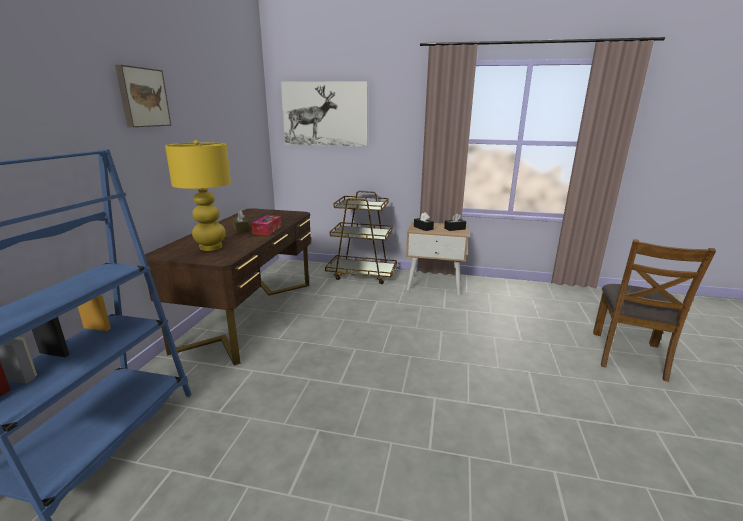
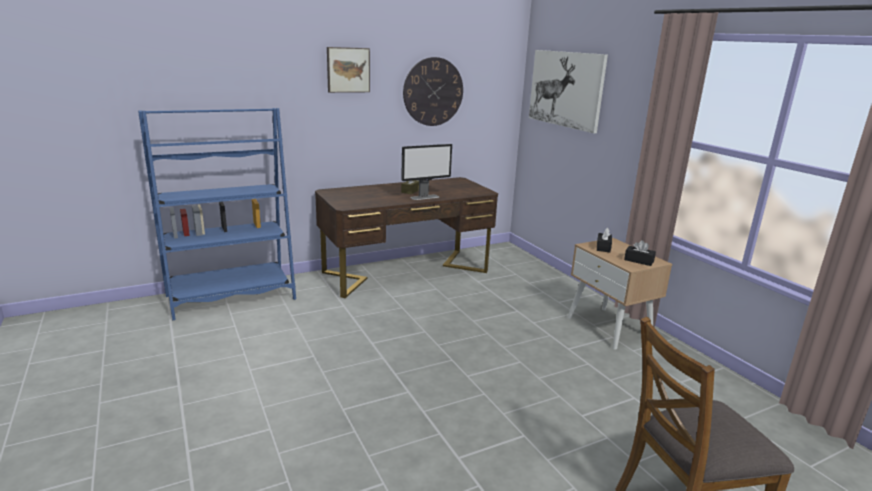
camera: 50 degrees right, 0 degrees up
yellow table lamp [165,140,231,251] -> none
tissue box [252,215,282,235] -> monitor [401,144,452,200]
brown cart [325,191,397,284] -> none
none -> wall clock [403,57,463,126]

